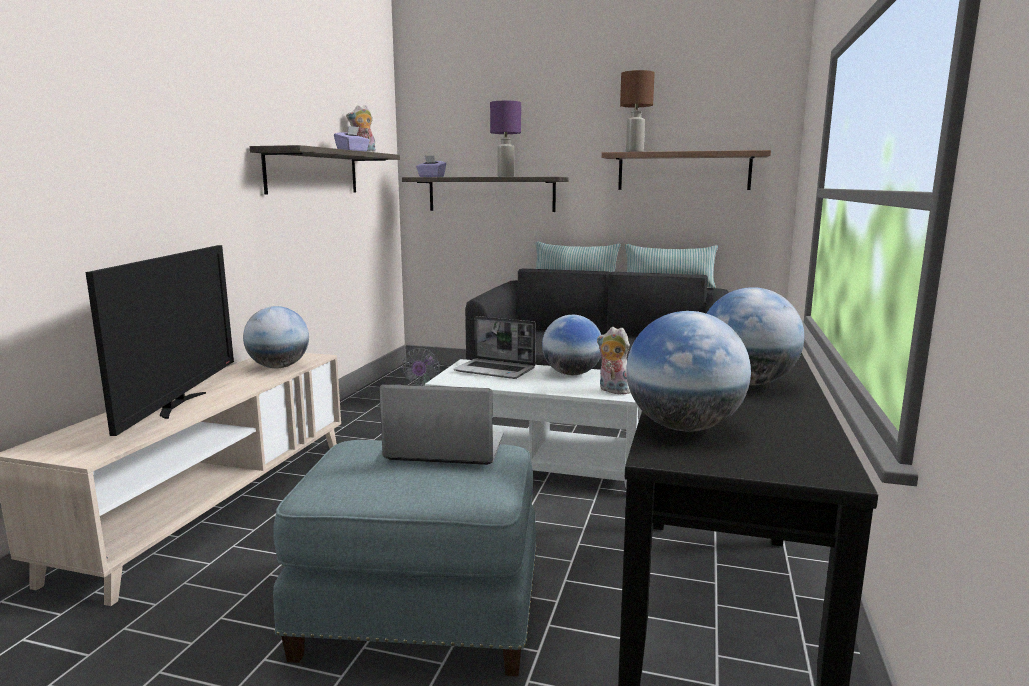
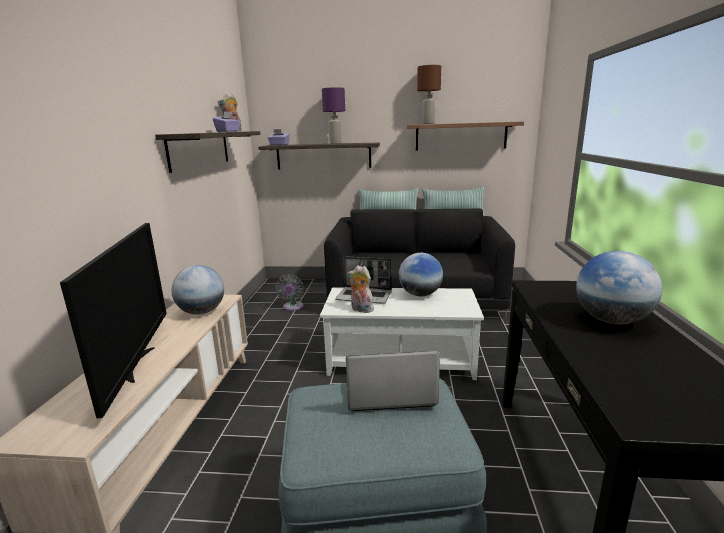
camera: 10 degrees left, 5 degrees up
plush toy [597,327,631,395] -> plush toy moved to [347,266,374,313]
globe [626,311,751,431] -> none

